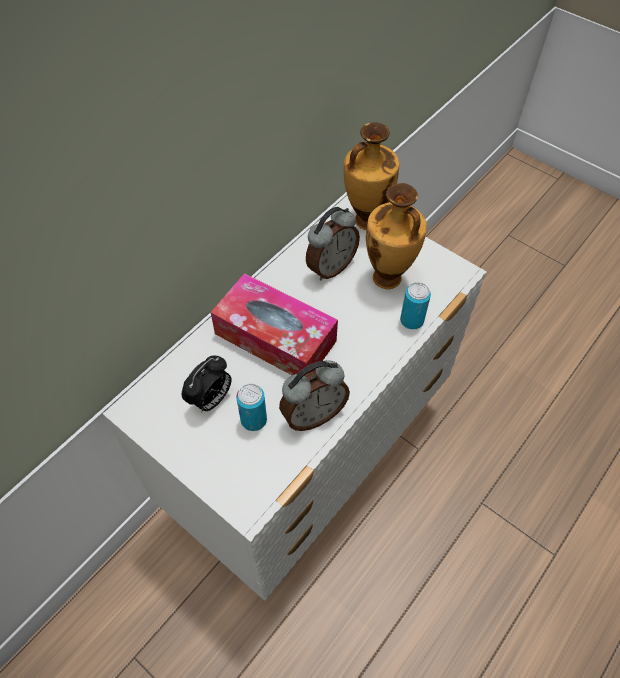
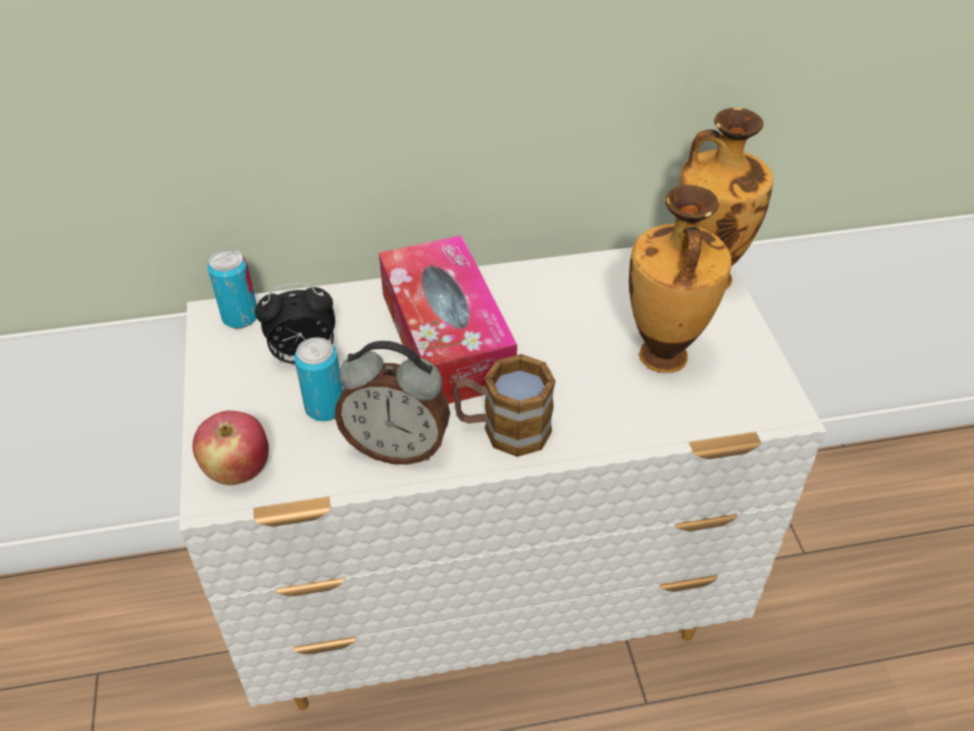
camera: 40 degrees right, 10 degrees down
alarm clock [306,207,360,280] -> none
can [400,282,431,329] -> can moved to [207,249,257,328]
none -> apple [193,411,269,485]
none -> mug [453,354,556,457]

